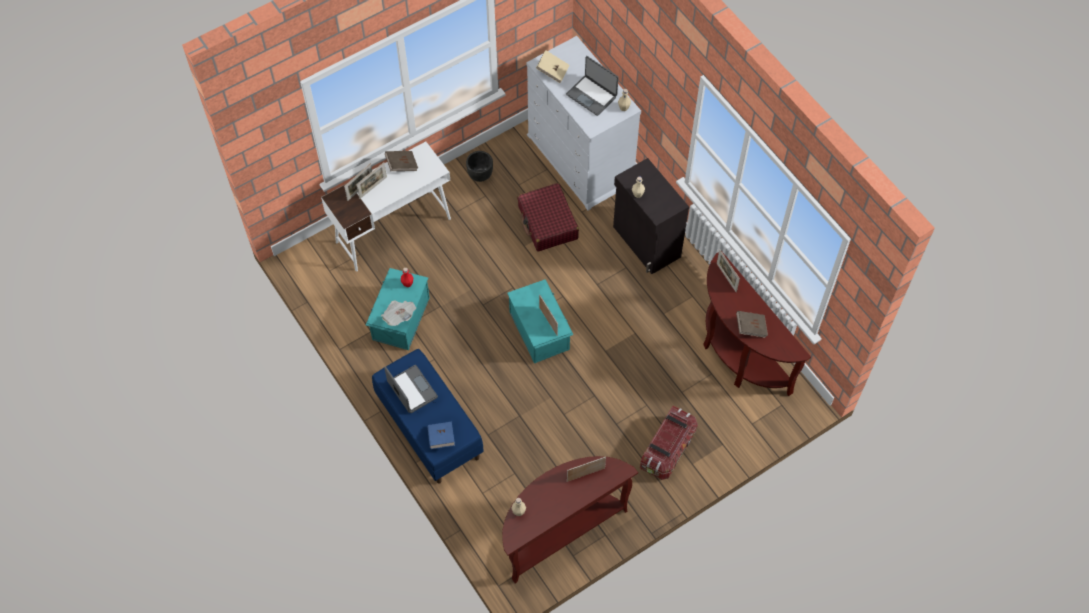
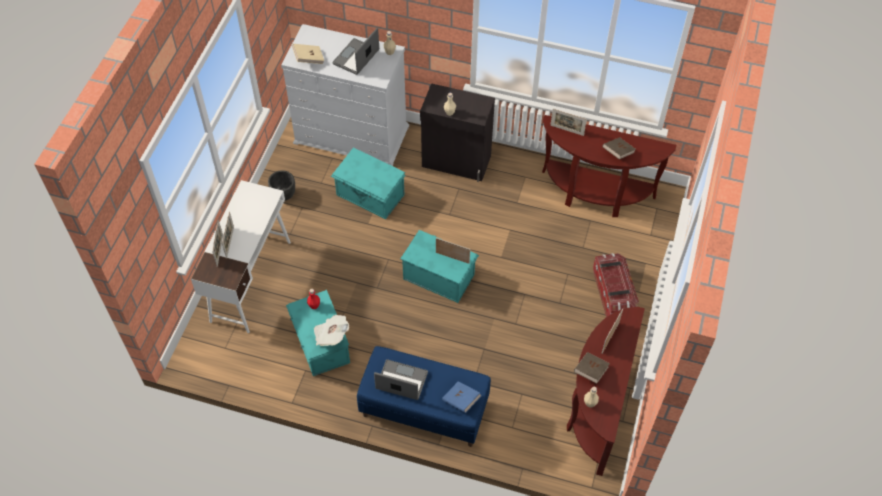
camera: 40 degrees left, 5 degrees down
brown book [385,151,418,171] -> brown book moved to [574,352,610,384]
red suitcase [517,183,579,251] -> turquoise storage box [331,147,406,220]
laptop [566,56,619,116] -> laptop turned 120 degrees clockwise [332,28,379,75]

